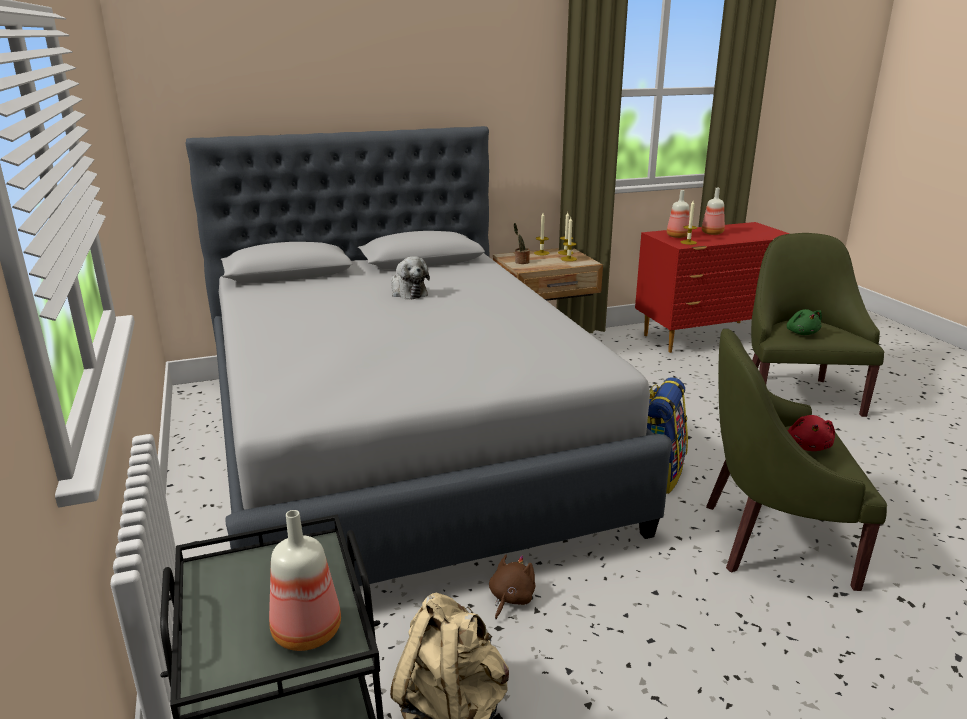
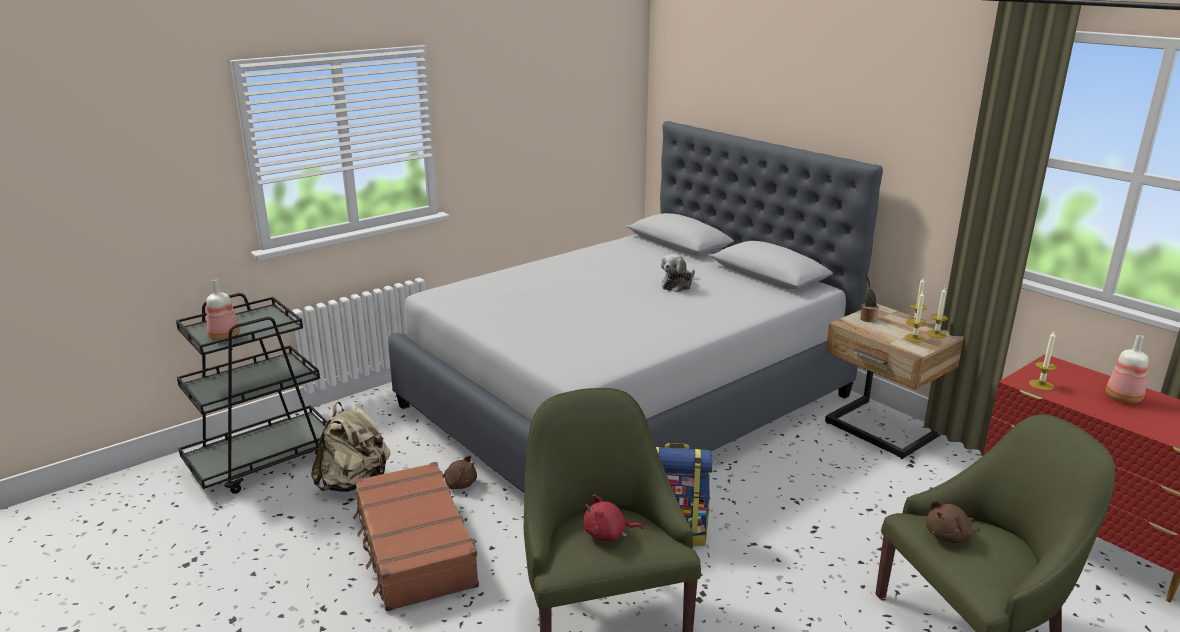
camera: 70 degrees right, 0 degrees up
bottle [667,190,689,238] -> none
green plush toy [787,309,822,335] -> brown plush toy [926,500,974,543]
none -> brown suitcase [353,462,479,612]

